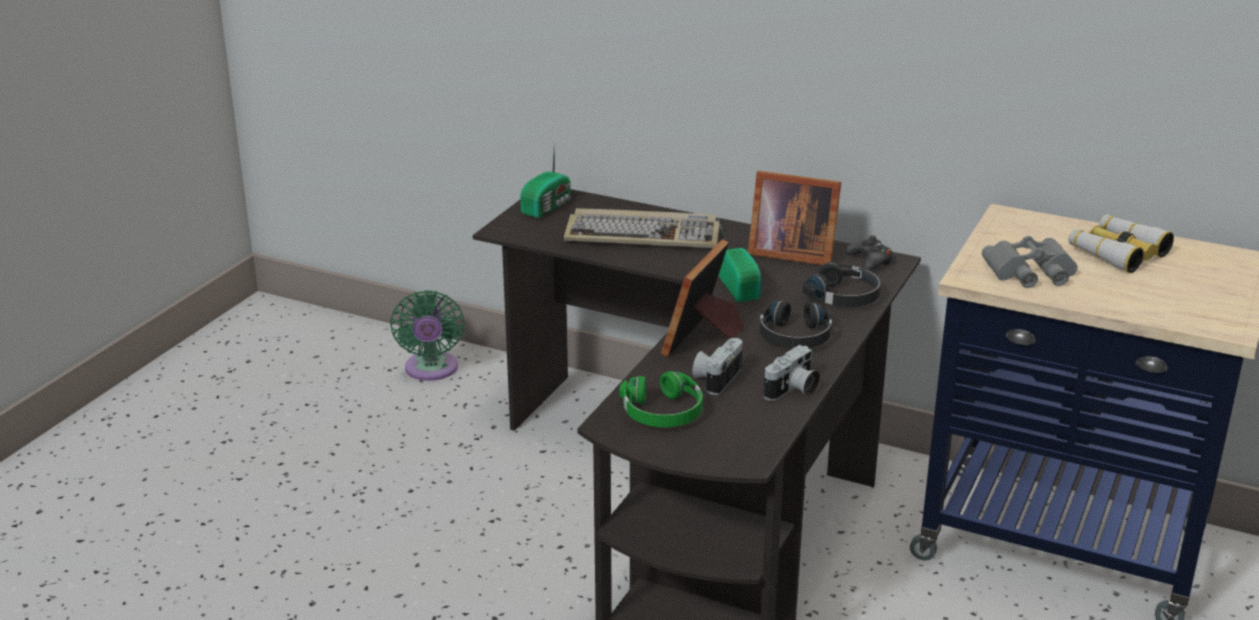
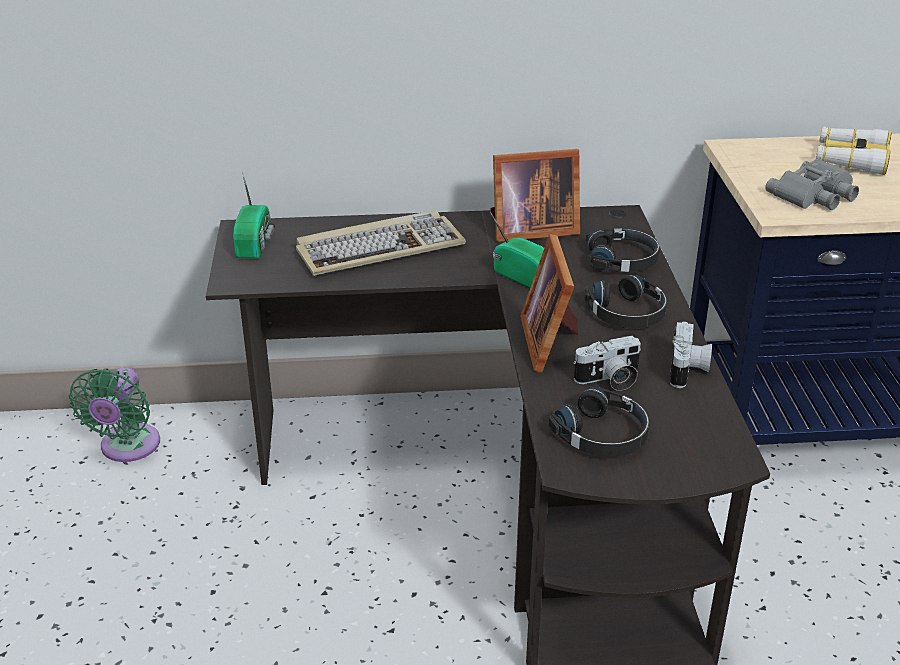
camera: 30 degrees left, 5 degrees up
green fan [390,290,465,381] -> green fan turned 45 degrees clockwise [69,367,160,462]
green headphones [619,371,703,427] -> black headphones [549,387,650,457]
camera [692,338,742,395] -> camera turned 105 degrees counterclockwise [573,336,641,391]
black game controller [846,235,892,270] -> none

